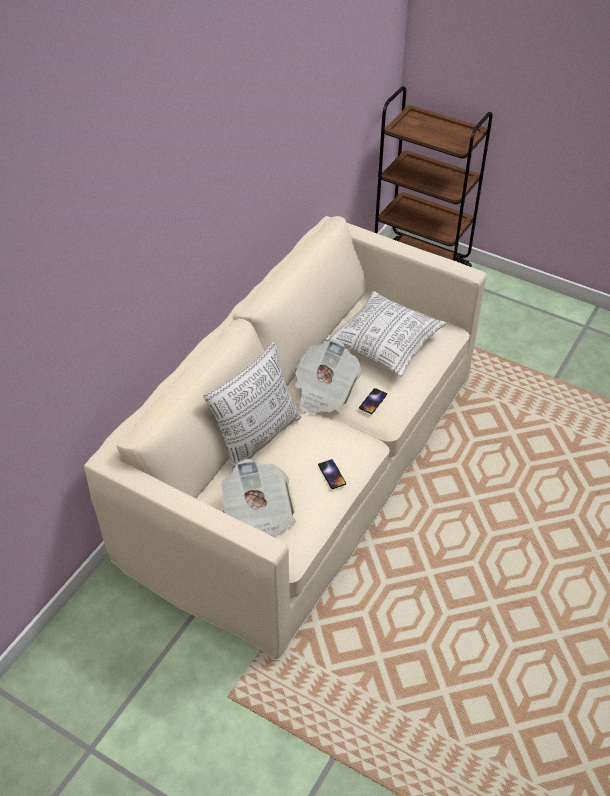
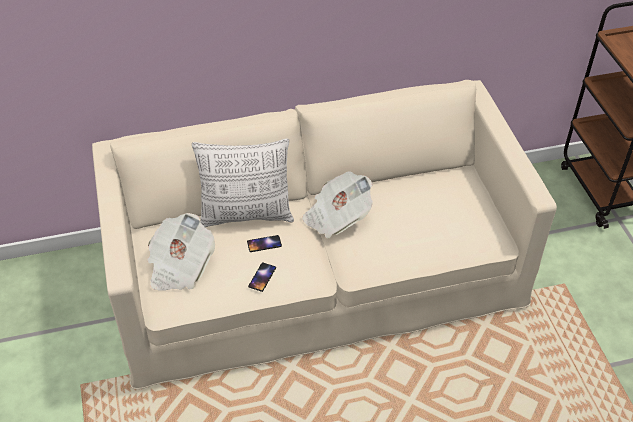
camera: 45 degrees right, 0 degrees up
pillow [325,291,447,377] -> none
phone [359,388,387,414] -> phone moved to [247,235,282,252]

